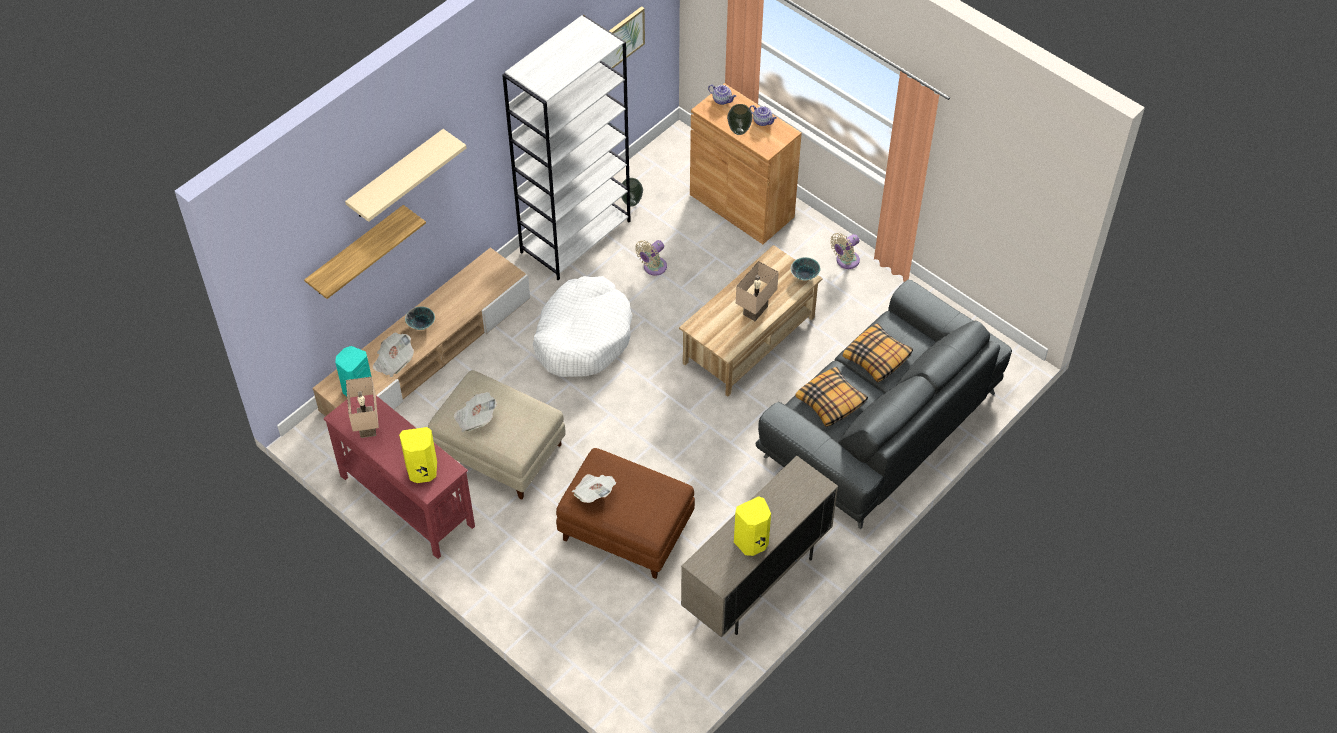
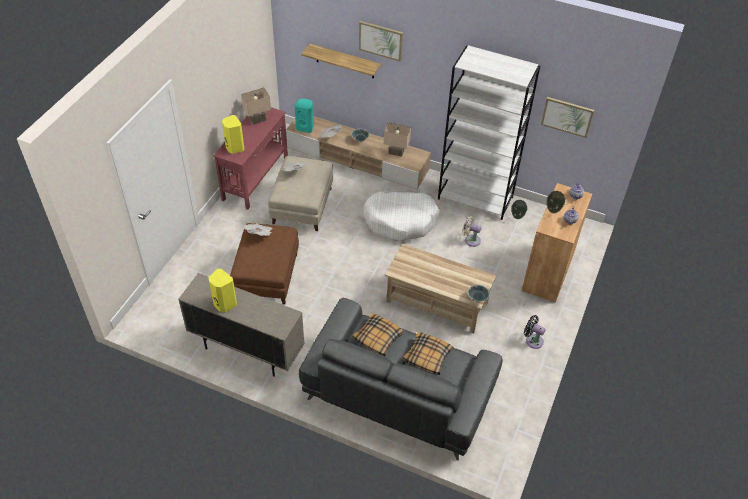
camera: 70 degrees right, 5 degrees down
beige shelf [345,129,467,222] -> picture [359,21,403,62]
beige table lamp [736,261,779,321] -> beige table lamp moved to [384,122,411,157]
beige fan [830,233,860,269] -> black fan [524,315,546,349]

